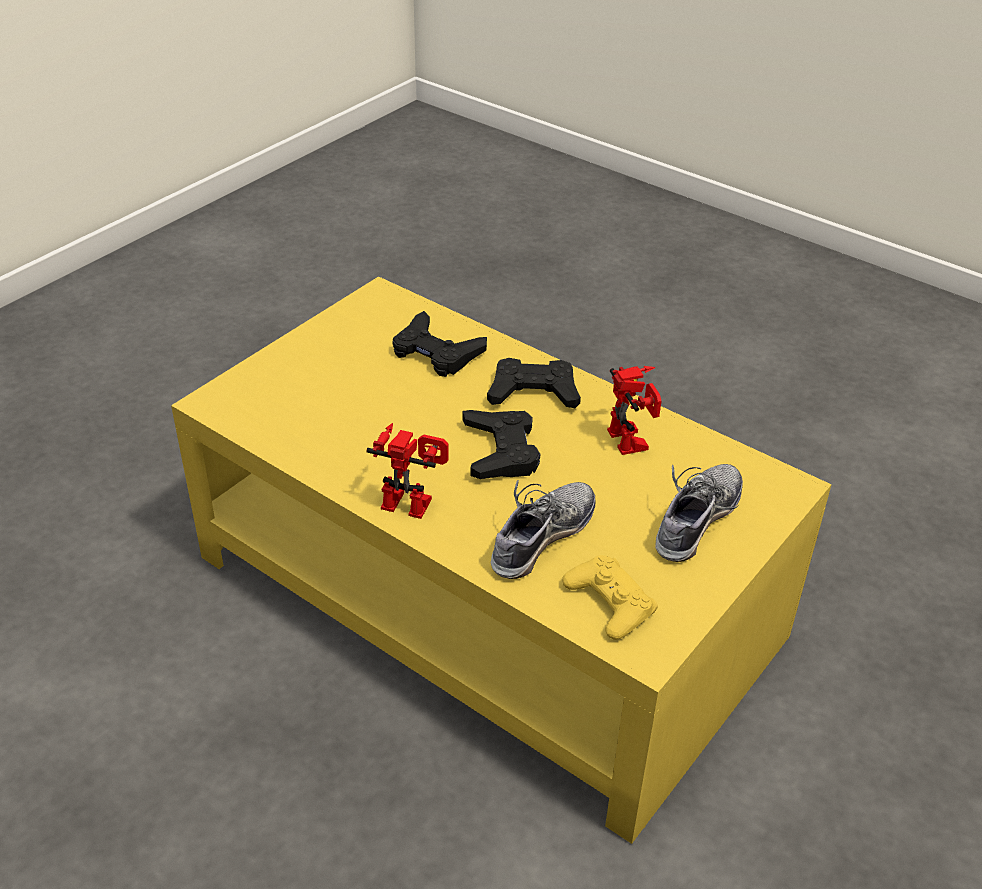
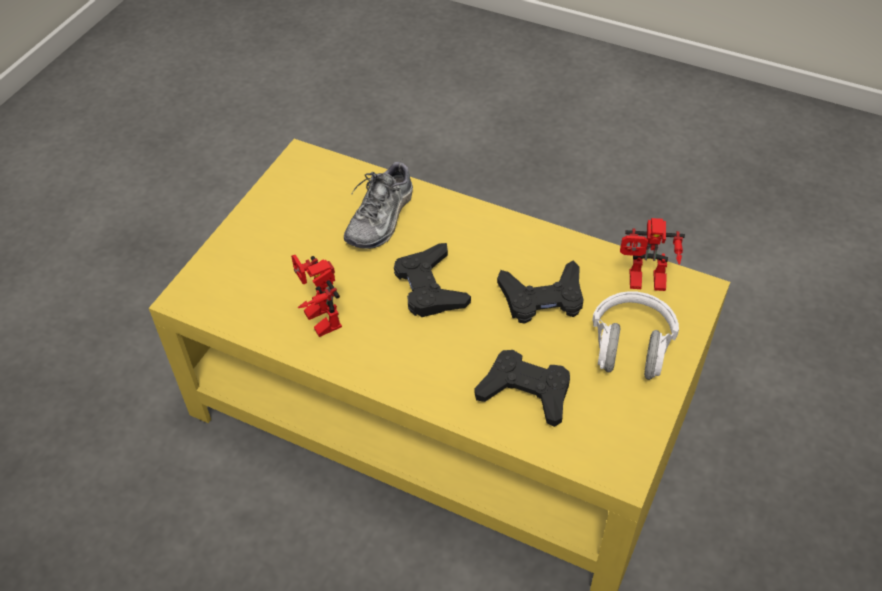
camera: 170 degrees right, 10 degrees up
toy robot [366,423,449,519] -> toy robot moved to [620,218,685,291]
black game controller [487,358,581,408] -> black game controller moved to [497,260,583,324]
yellow game controller [562,555,658,640] -> none
shoe [655,464,743,562] -> none
none -> white headphones [592,292,679,380]

